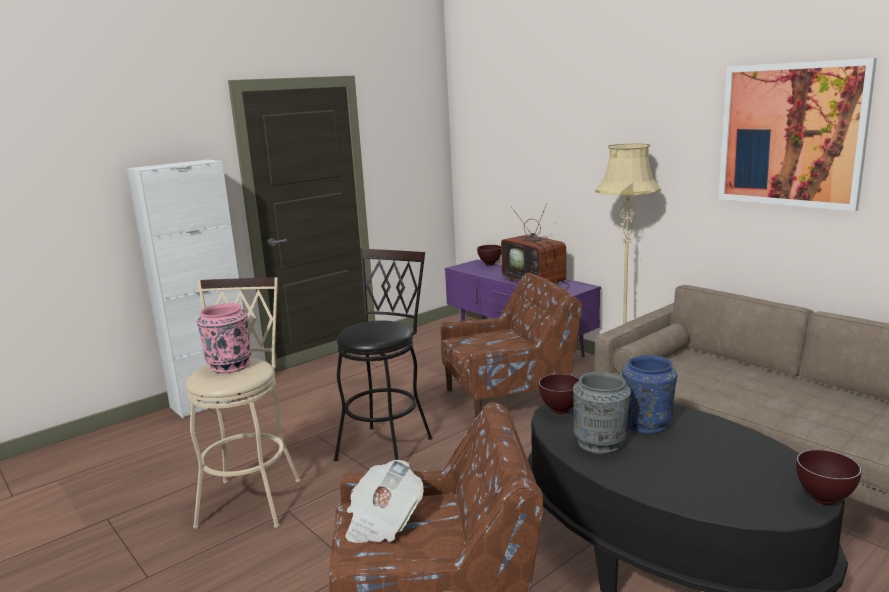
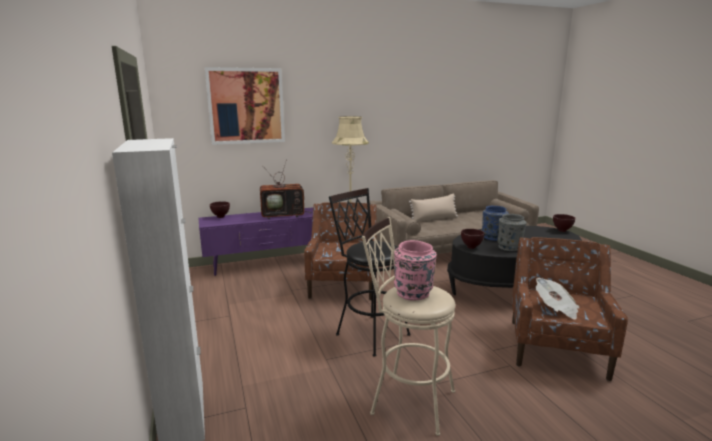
camera: 70 degrees left, 0 degrees up
picture [719,58,877,211] -> picture moved to [205,67,285,145]
none -> beige pillow [409,194,458,222]

